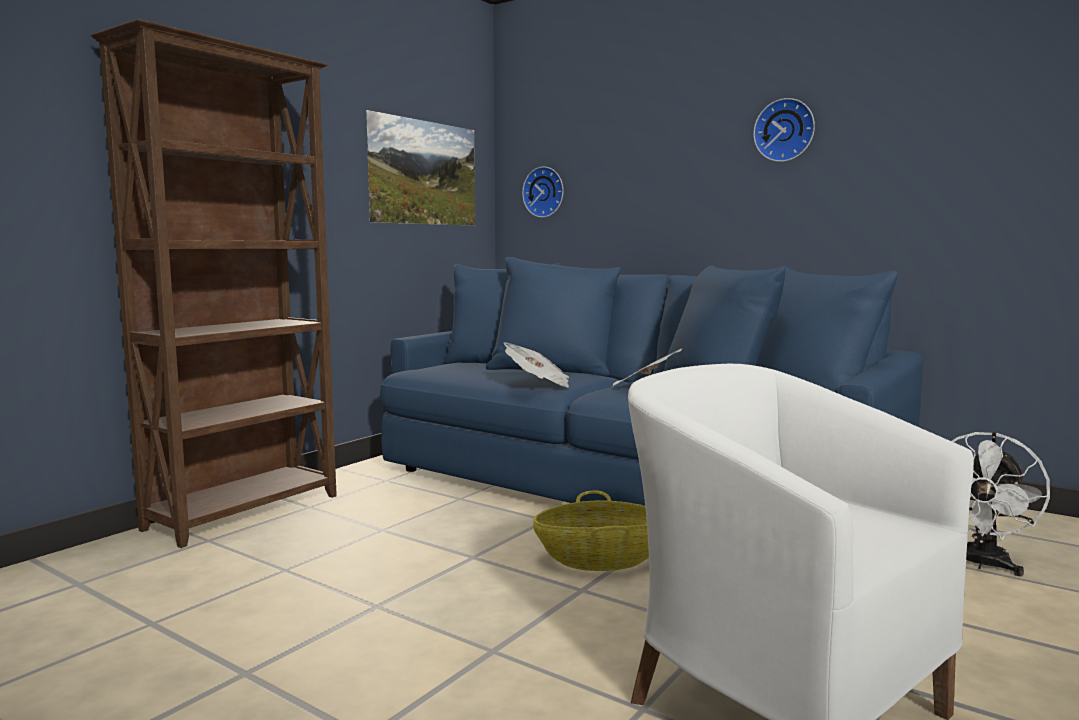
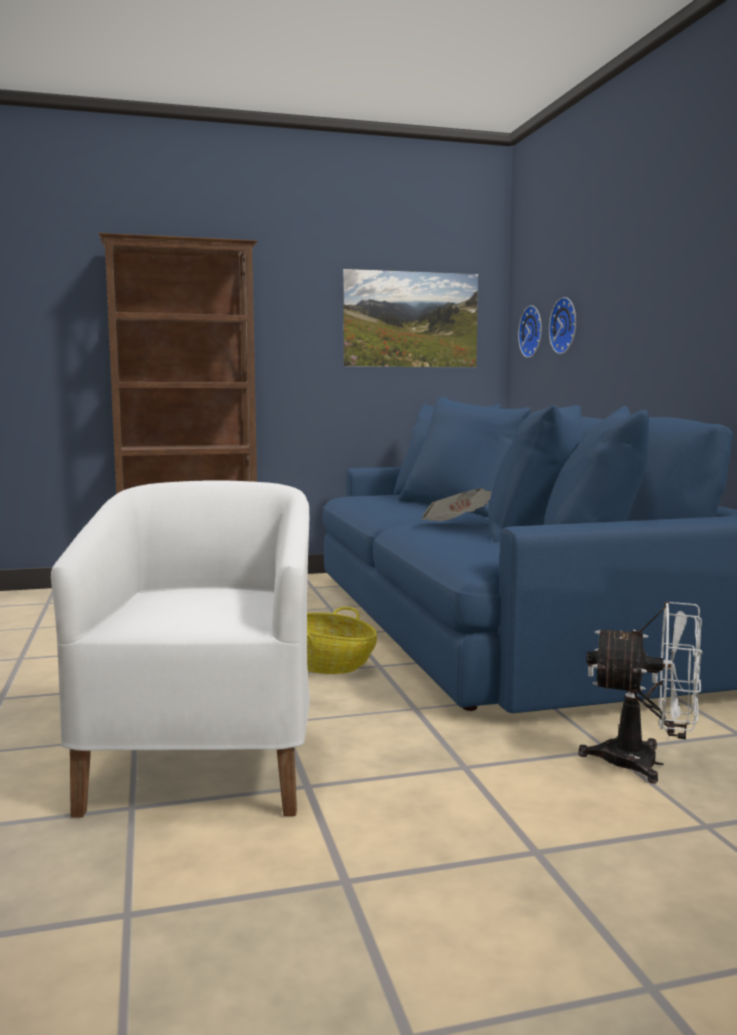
camera: 40 degrees right, 0 degrees up
newspaper [504,342,569,388] -> none
wall clock [753,98,815,162] -> wall clock moved to [549,297,576,354]
white fan [952,432,1050,576] -> white fan turned 150 degrees counterclockwise [578,601,702,784]

